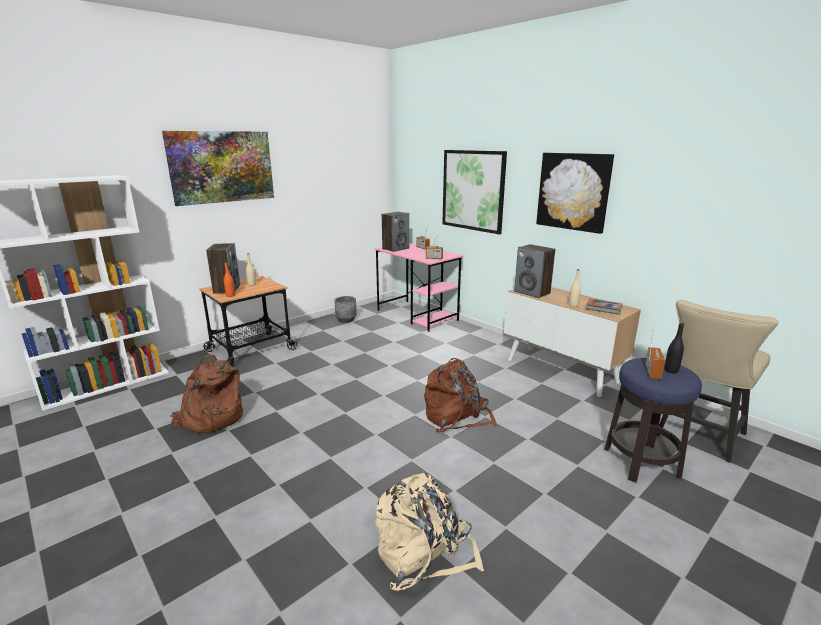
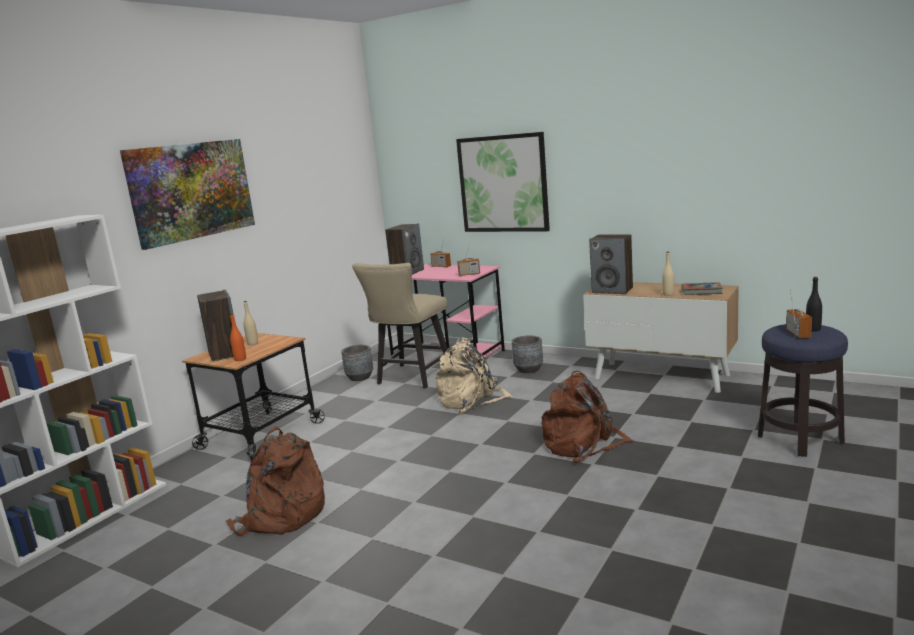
camera: 15 degrees left, 5 degrees down
beige backpack [375,473,484,591] -> beige backpack moved to [436,337,513,414]
picture [536,153,614,234] -> none
beige chair [657,300,778,463] -> beige chair moved to [352,263,448,388]
none -> grey planter [512,335,543,373]

